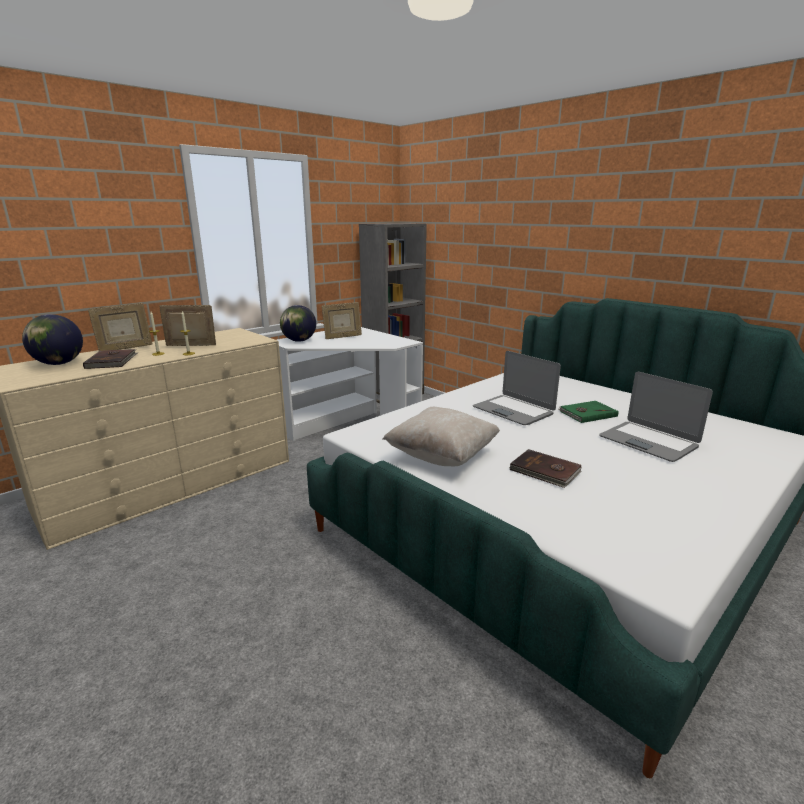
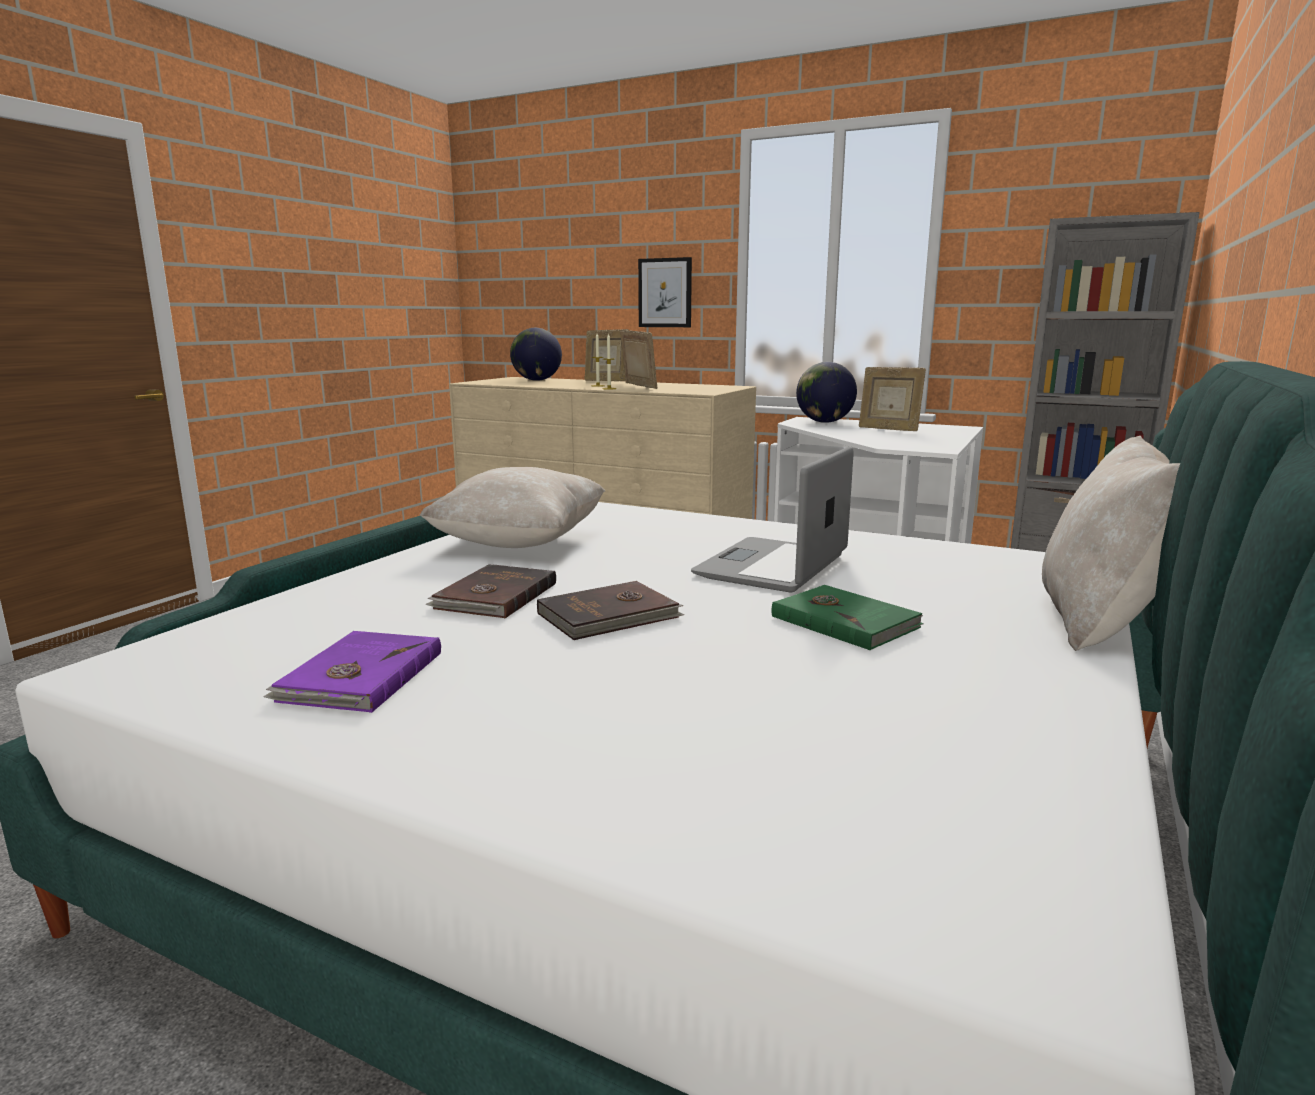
camera: 70 degrees right, 5 degrees down
brown book [83,349,138,369] -> brown book moved to [537,581,684,640]
laptop [599,372,713,462] -> none
none -> purple book [263,631,441,713]
none -> picture [638,257,692,327]
none -> beige pillow [1042,436,1180,651]

